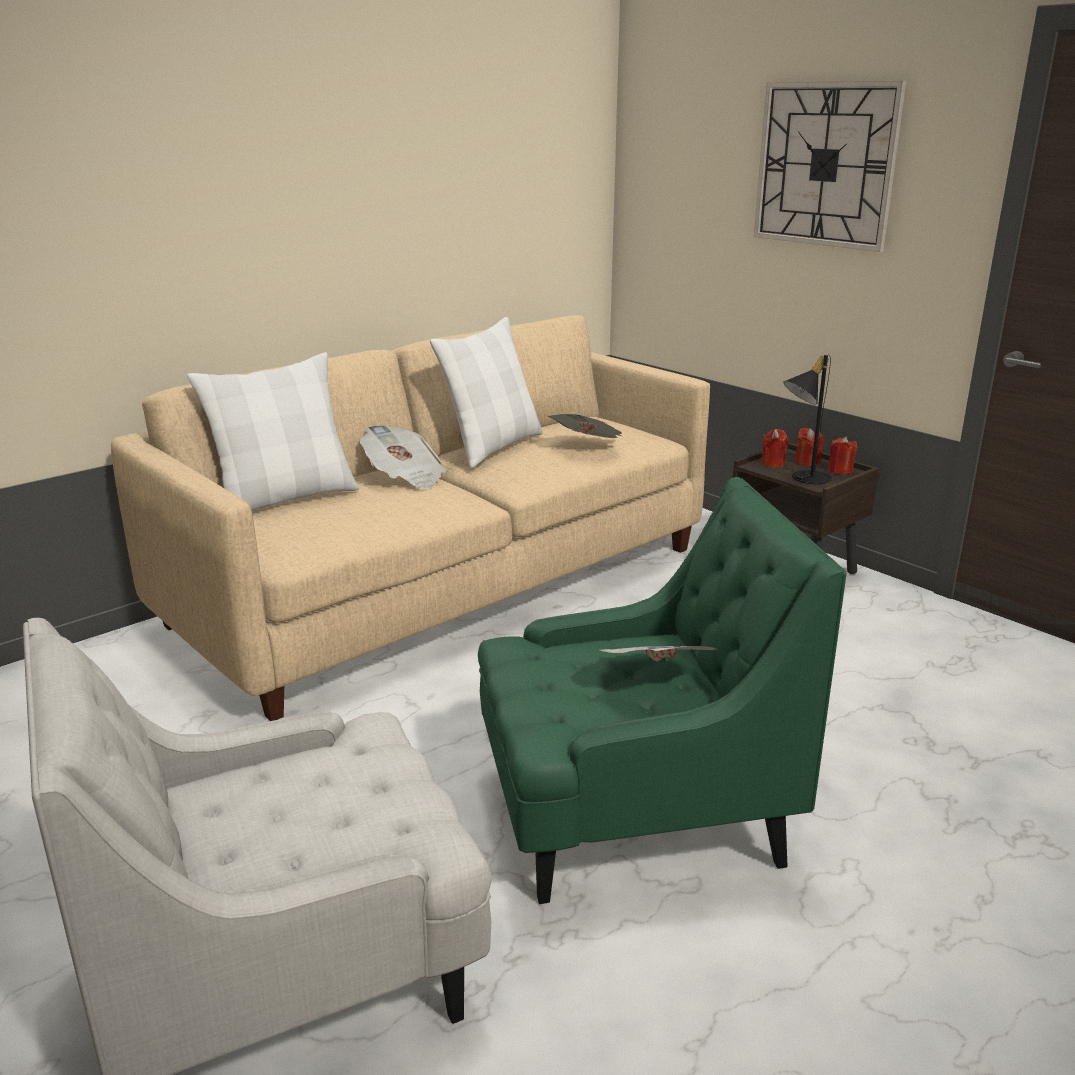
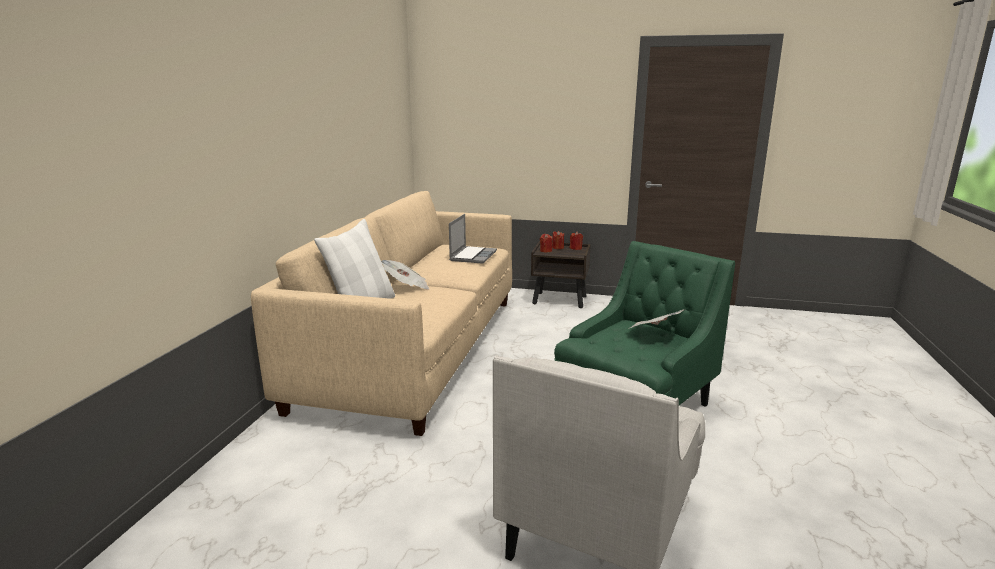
camera: 35 degrees left, 5 degrees down
white pillow [430,317,543,468] -> none
newspaper [548,414,621,438] -> laptop [449,214,497,264]
wall clock [754,81,906,252] -> none
black table lamp [783,355,832,485] -> none

